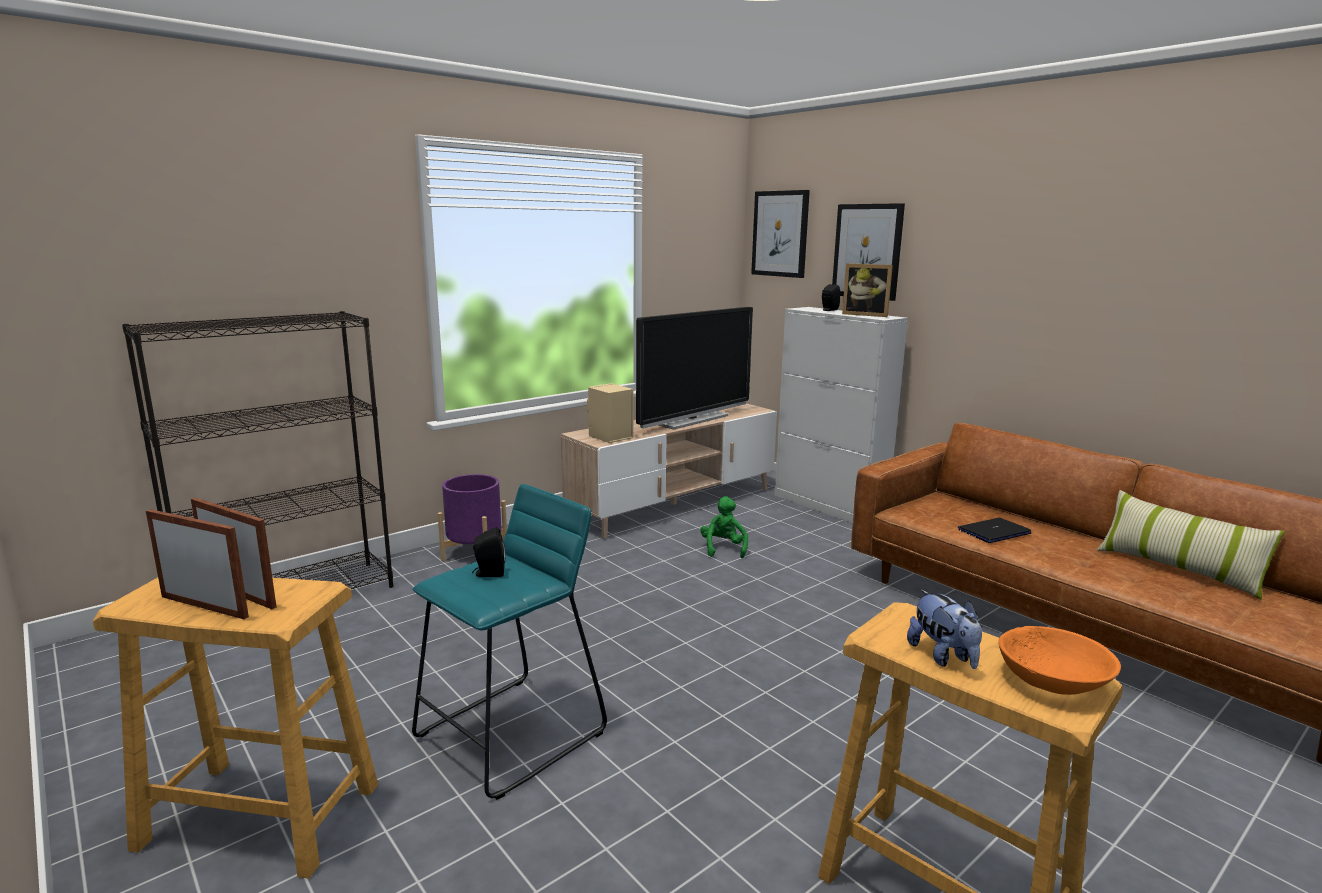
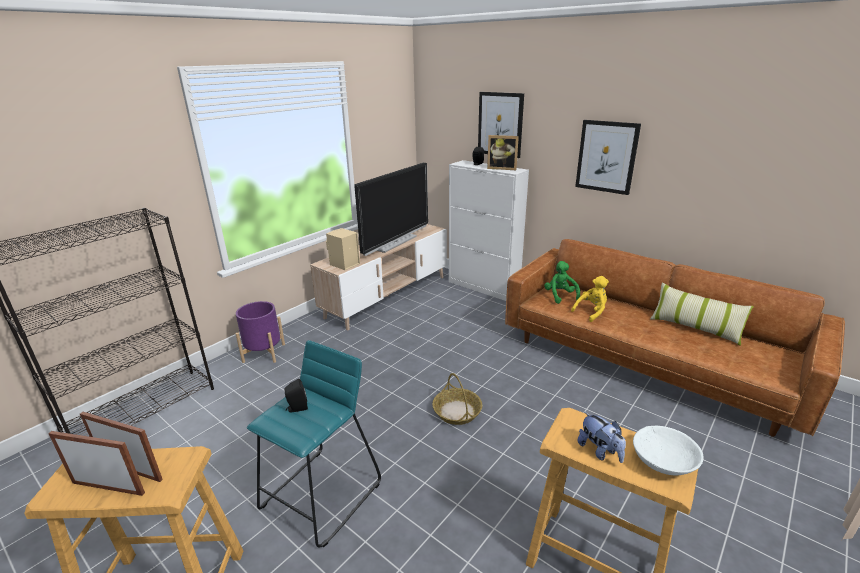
camera: 10 degrees left, 10 degrees up
green plush toy [700,496,748,558] -> green plush toy moved to [544,261,580,304]
picture [751,190,810,278] -> picture moved to [575,120,641,195]
laptop [958,518,1032,543] -> yellow plush toy [571,276,609,322]
orange bowl [998,626,1121,695] -> white bowl [633,426,703,476]
none -> basket [432,373,482,425]

